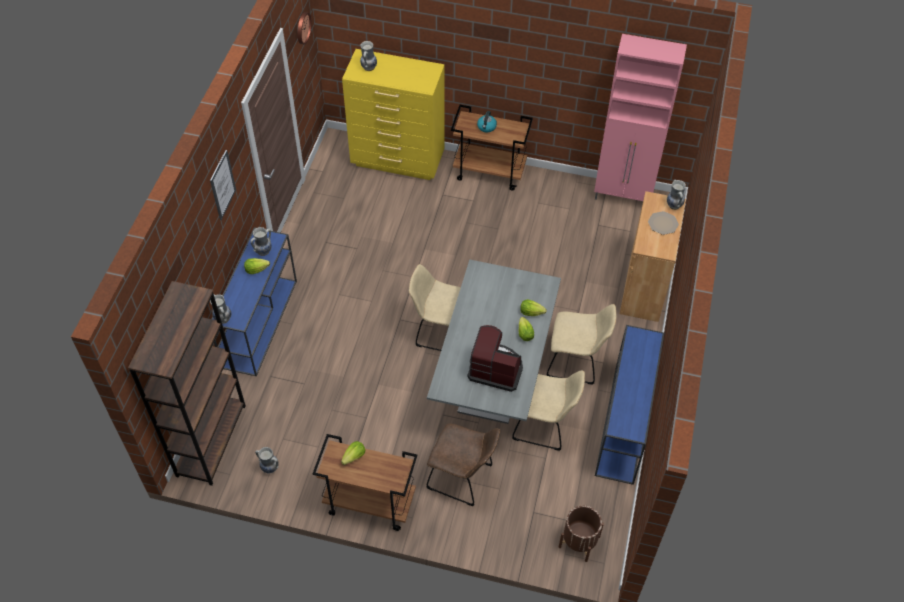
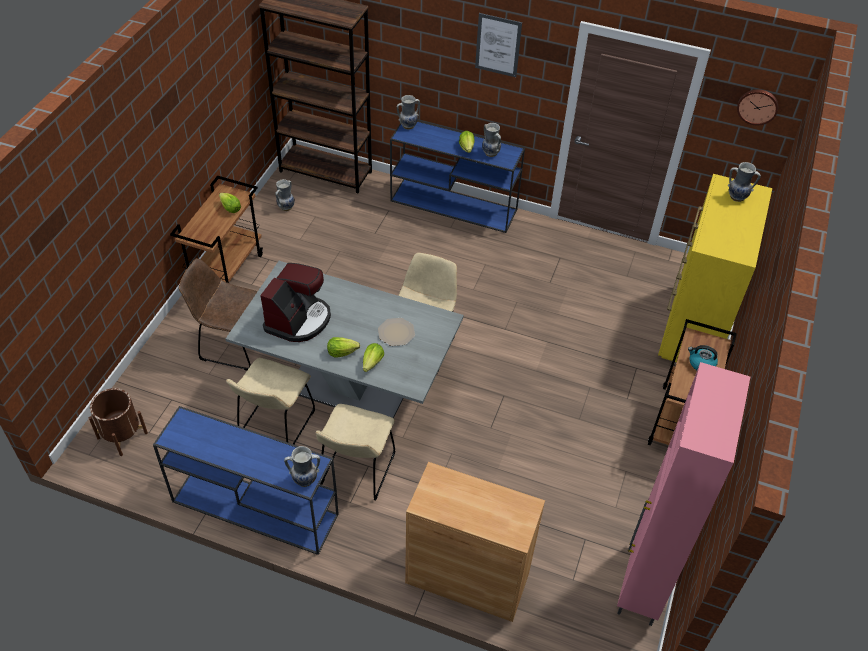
camera: 95 degrees right, 5 degrees down
brown chair [427,424,500,506] -> brown chair turned 75 degrees clockwise [179,258,257,370]
plate [648,211,679,235] -> plate moved to [378,318,415,346]
vase [667,180,686,210] -> vase moved to [284,446,320,487]

